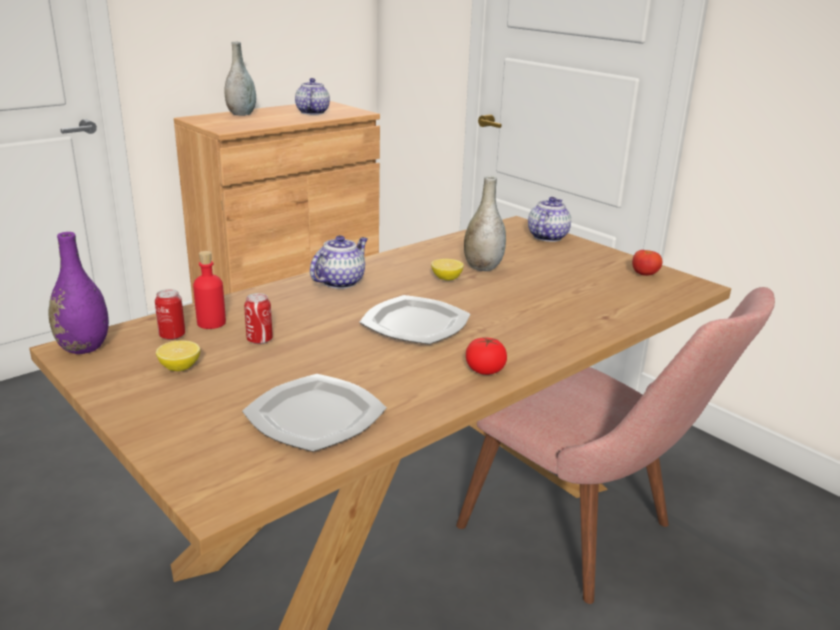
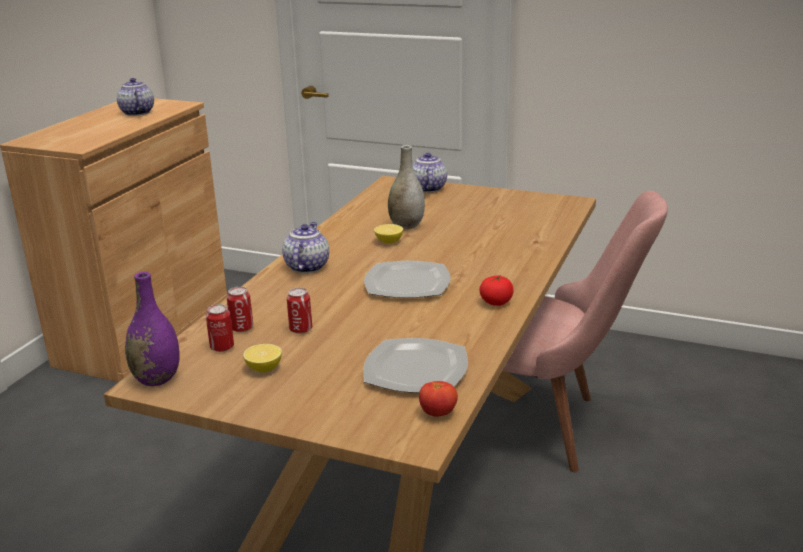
camera: 25 degrees left, 0 degrees up
red bottle [193,251,226,329] -> can [227,287,253,332]
grey vase [224,42,256,116] -> none
tomato [632,250,663,276] -> tomato moved to [419,381,458,417]

